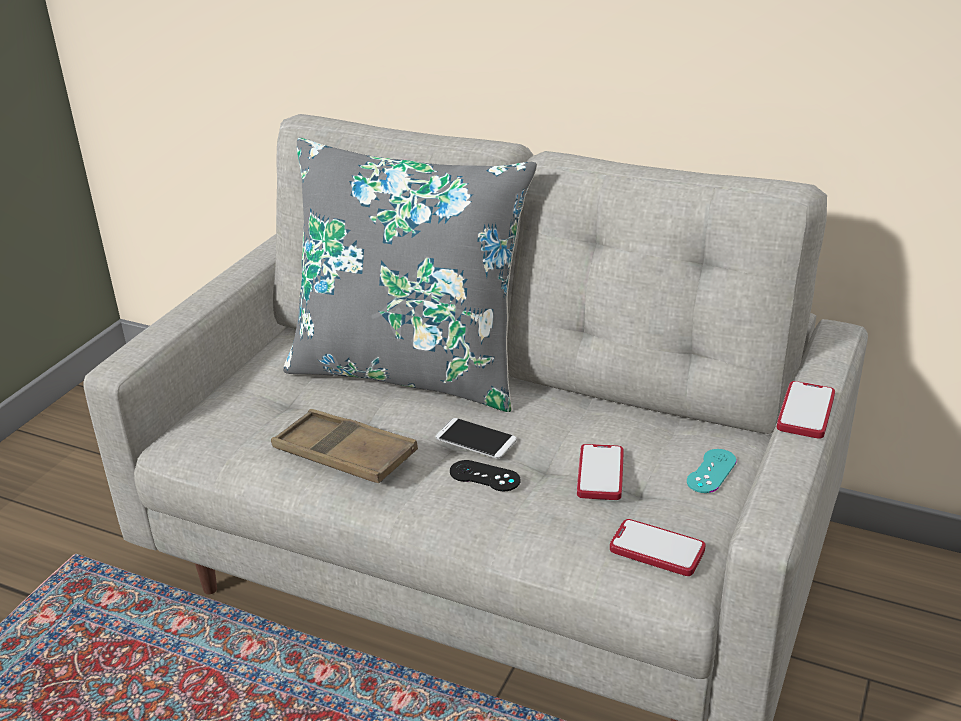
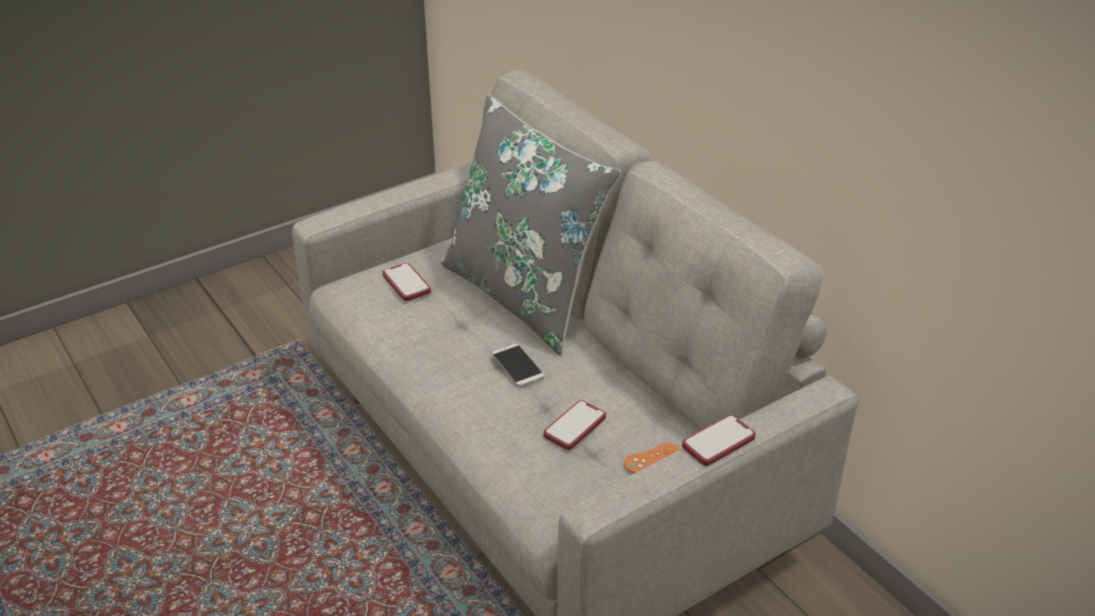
camera: 30 degrees right, 5 degrees up
brown tray [271,409,418,483] -> none
black game controller [450,460,520,491] -> none
phone [610,519,705,576] -> phone moved to [383,263,431,301]
turquoise game controller [687,449,737,493] -> orange game controller [625,443,680,473]

